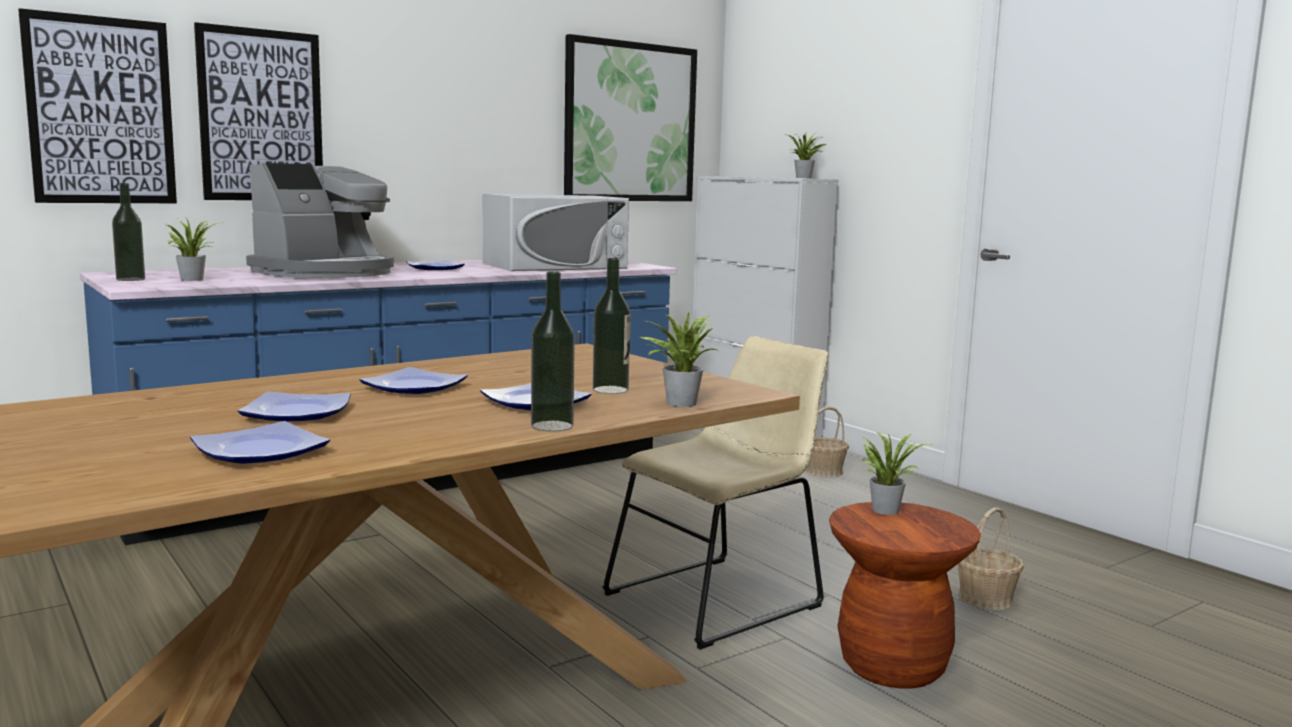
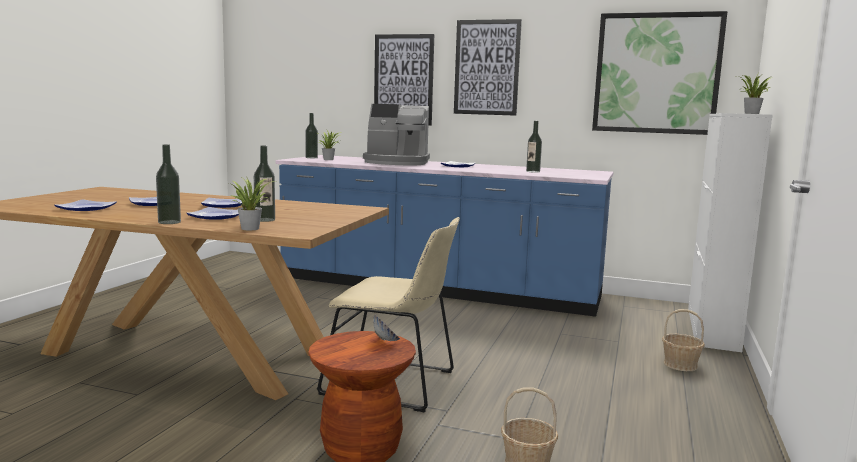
camera: 55 degrees right, 0 degrees up
picture [18,8,177,203] -> picture moved to [454,19,522,116]
white microwave [483,194,629,271] -> bottle [526,121,542,173]
potted plant [861,432,934,515] -> bowl [373,315,400,341]

